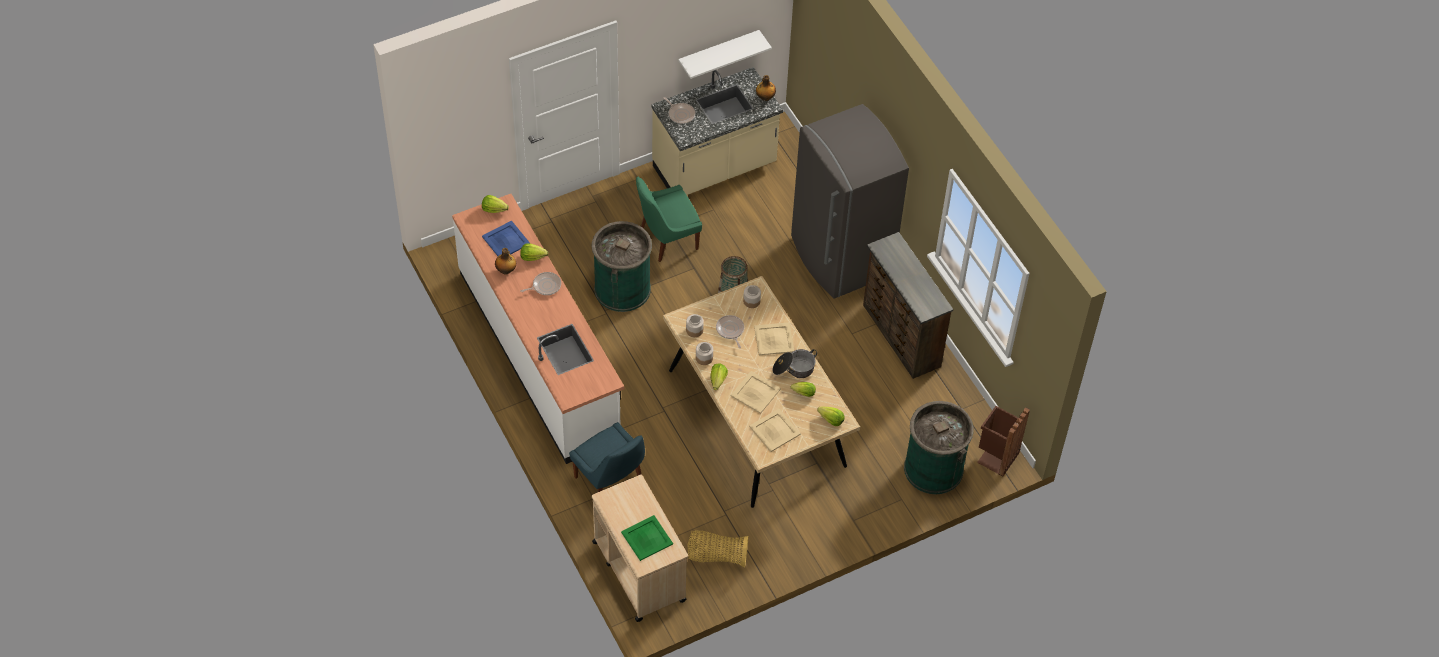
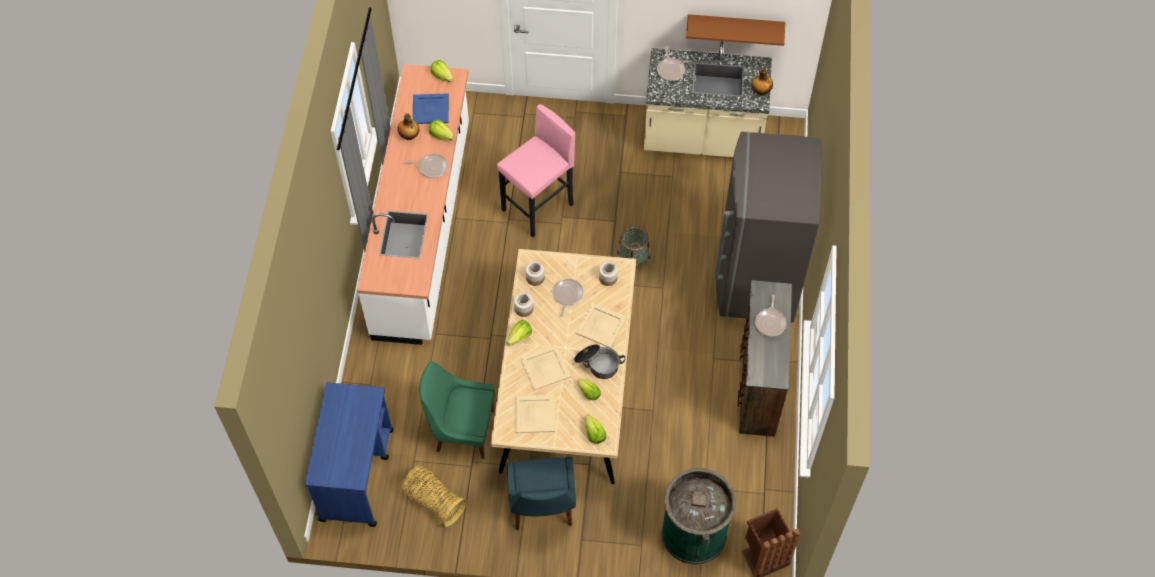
camera: 35 degrees right, 5 degrees up
blue chair [569,422,645,492] -> blue chair moved to [506,457,576,531]
green trash can [592,221,652,312] -> pink stool [497,104,575,237]
beige cart [592,474,688,622] -> blue cart [305,383,393,527]
green tray [621,515,673,561] -> none
green chair [636,177,702,262] -> green chair moved to [419,361,495,459]
white shelf [678,30,772,79] -> brown shelf [686,14,785,46]
none -> frying pan [755,295,786,336]

